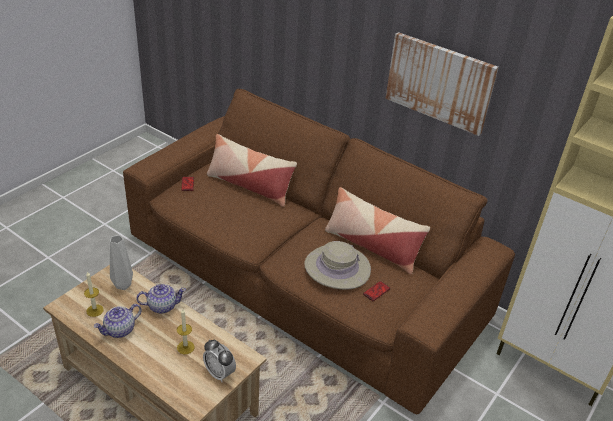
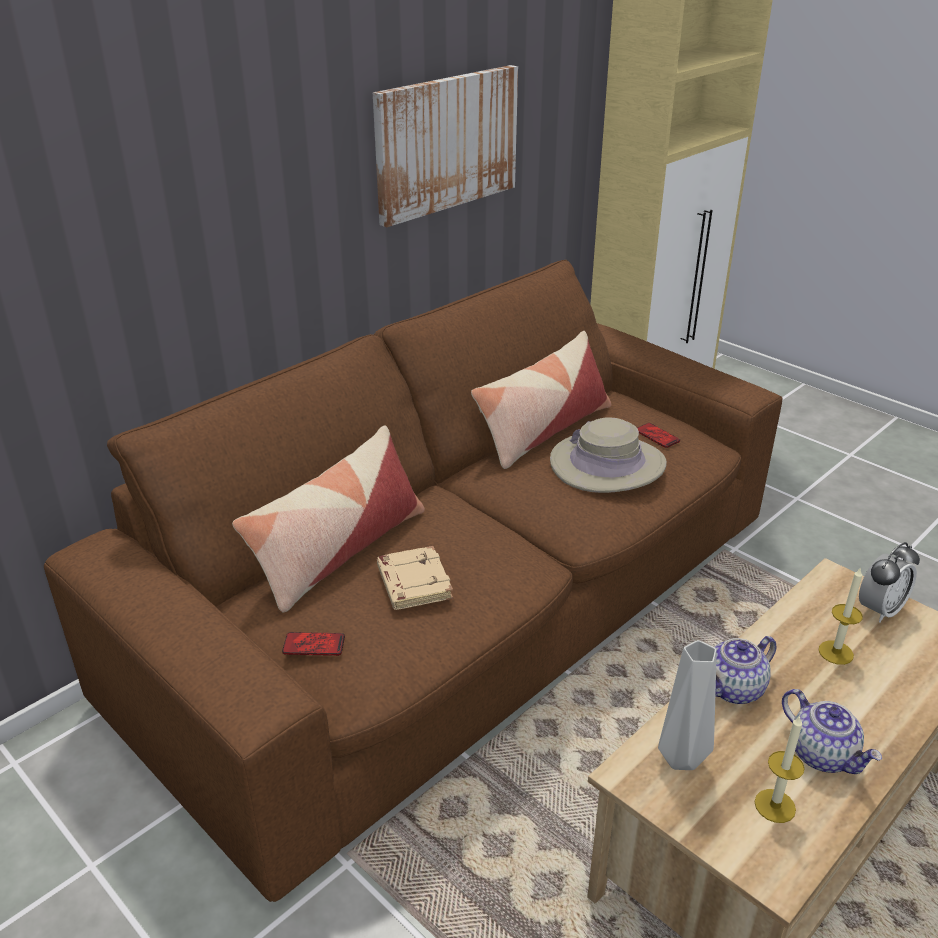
camera: 80 degrees left, 5 degrees down
teapot [136,284,186,314] -> teapot turned 120 degrees counterclockwise [714,636,776,704]
none -> beige book [377,546,453,610]

